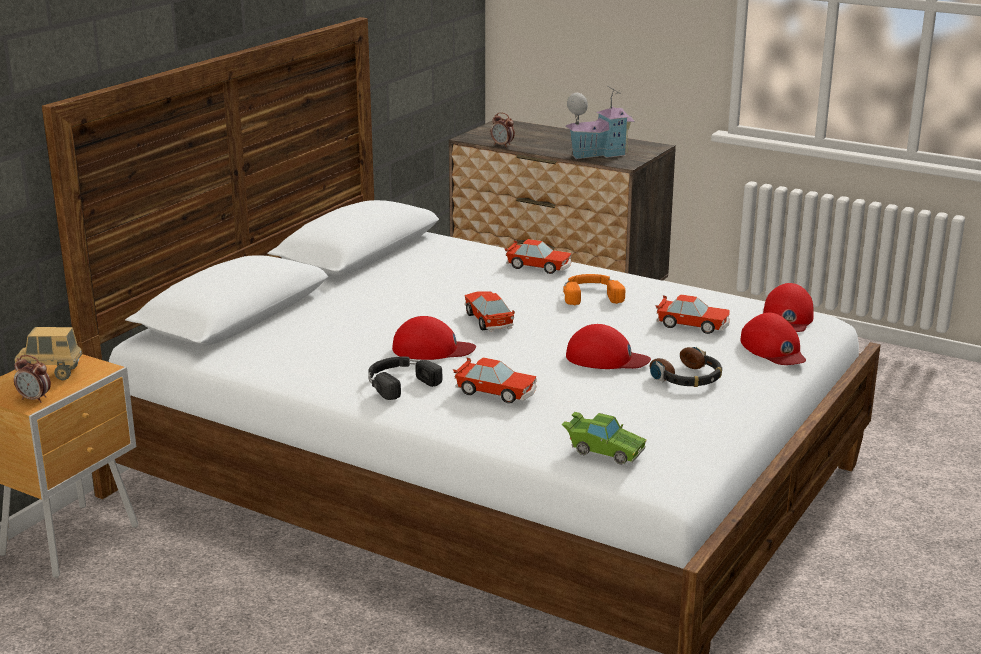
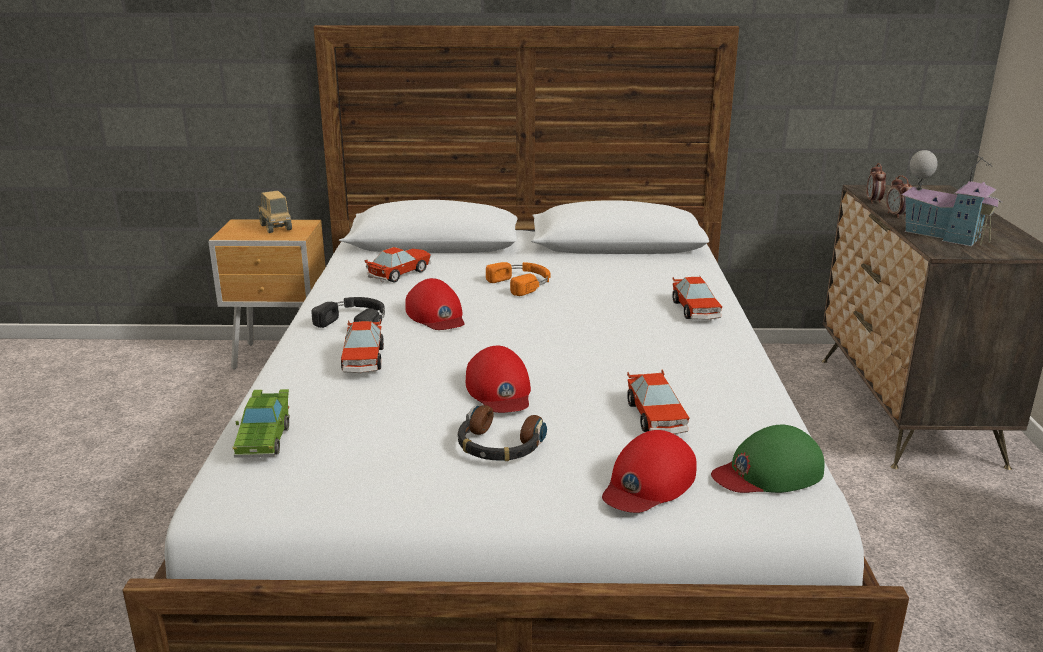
camera: 60 degrees right, 0 degrees up
alarm clock [14,355,51,403] -> alarm clock moved to [886,175,912,219]
toy car [464,292,515,332] -> toy car moved to [364,247,431,282]
orange headphones [563,274,625,305] -> orange headphones moved to [486,262,551,296]
red cap [763,283,814,332] -> green cap [711,425,825,493]

